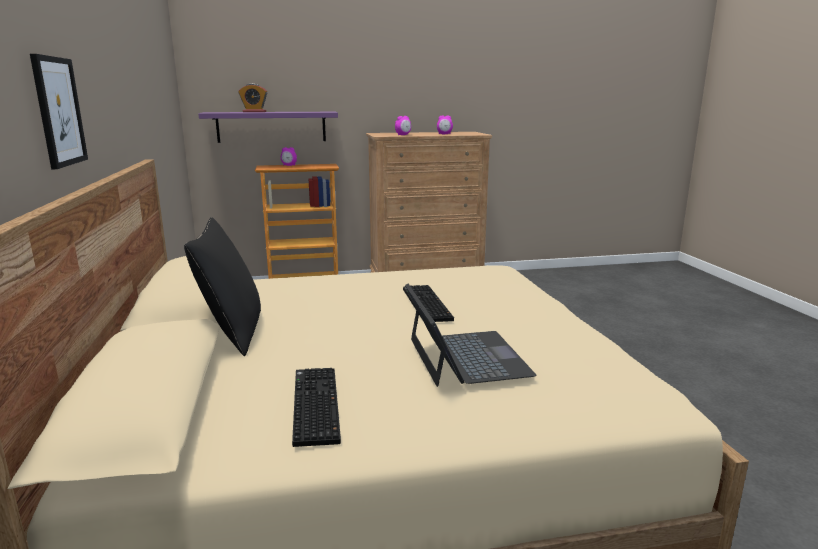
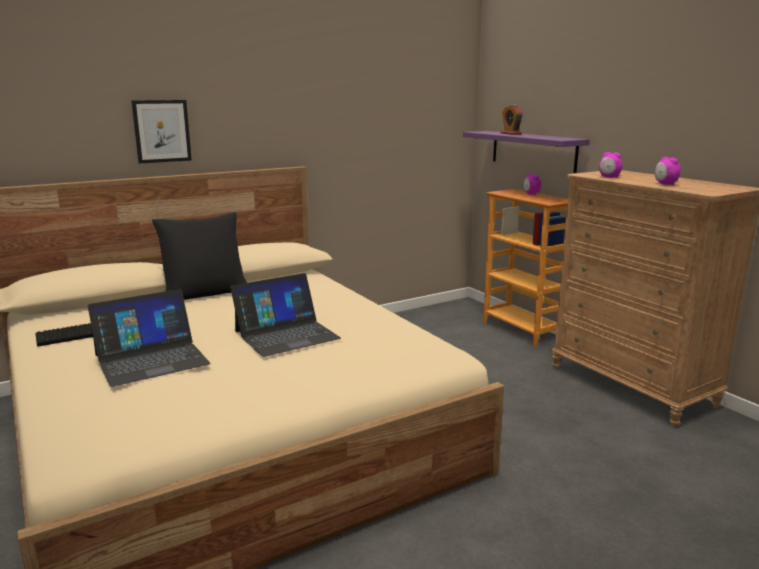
camera: 70 degrees right, 0 degrees up
keyboard [403,285,454,322] -> laptop [230,273,341,357]

